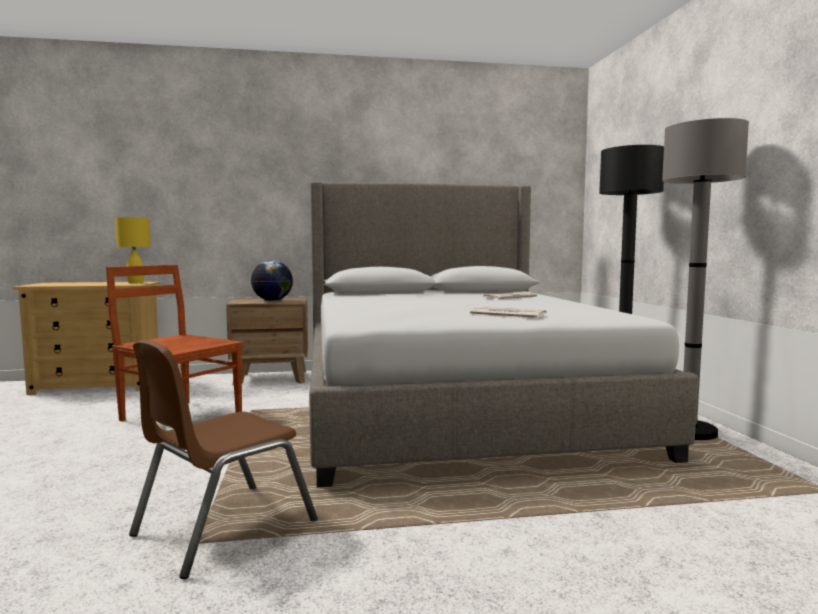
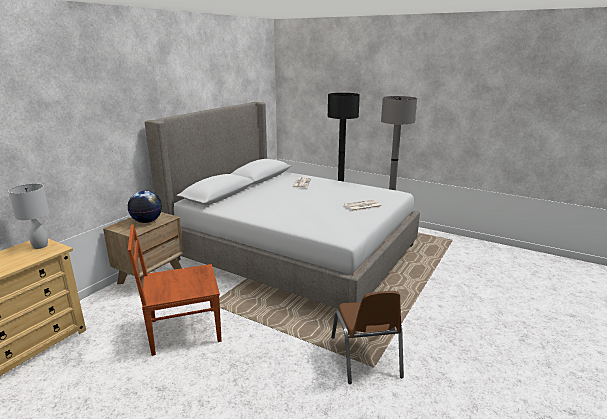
camera: 50 degrees left, 15 degrees up
yellow table lamp [115,217,151,283] -> white table lamp [8,184,50,249]

